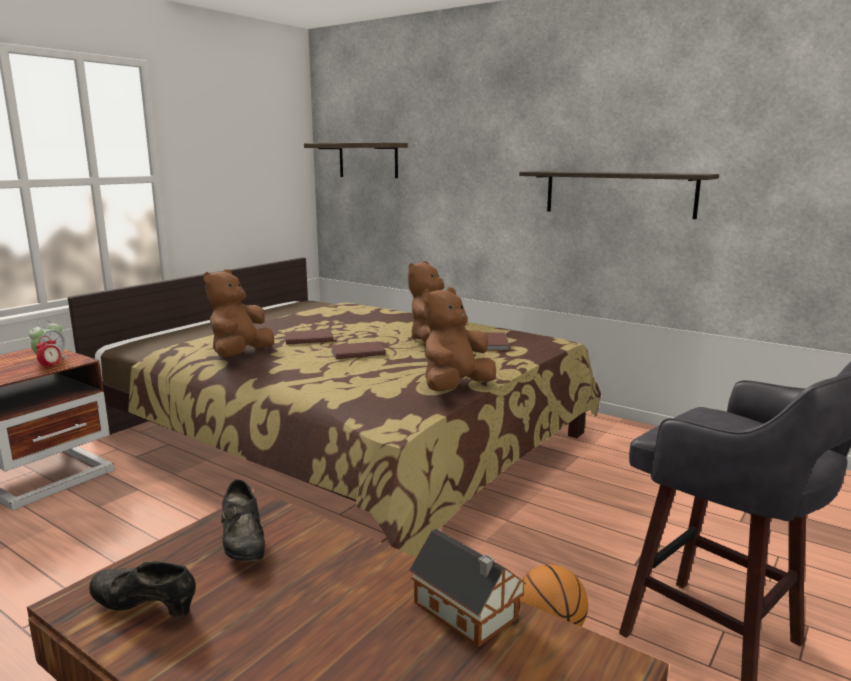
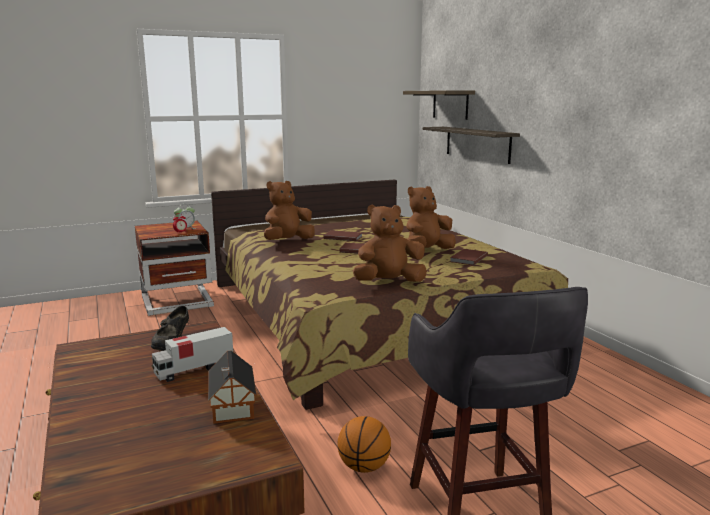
camera: 30 degrees right, 0 degrees up
black shoe [89,561,196,618] -> none
shelf [519,171,719,219] -> shelf moved to [423,127,520,164]
none -> toy truck [152,327,233,382]

